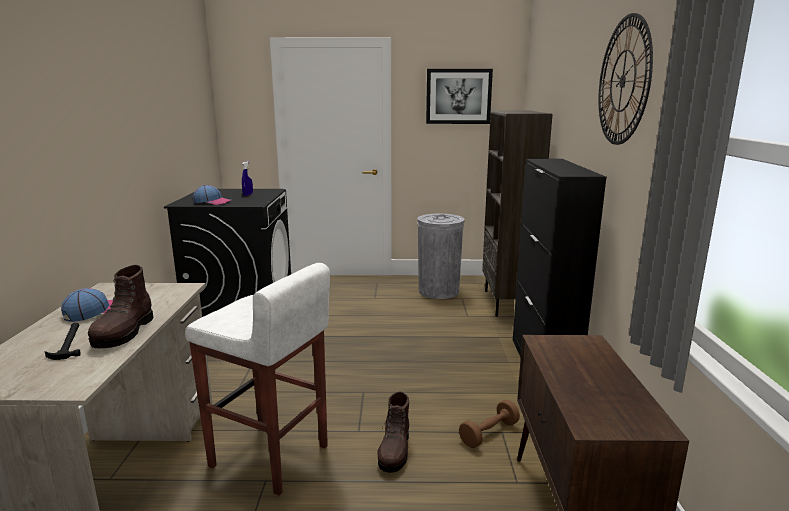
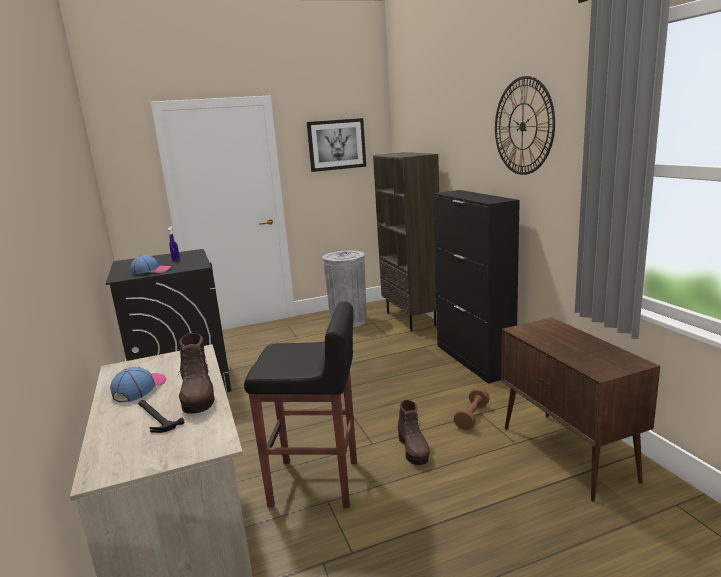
camera: 20 degrees left, 0 degrees up
white stool [185,263,330,496] -> black stool [244,302,357,508]

